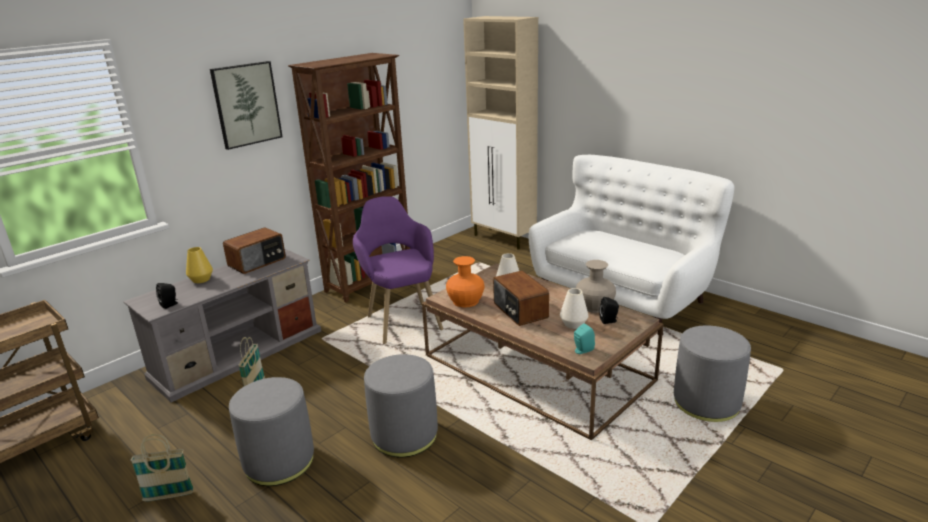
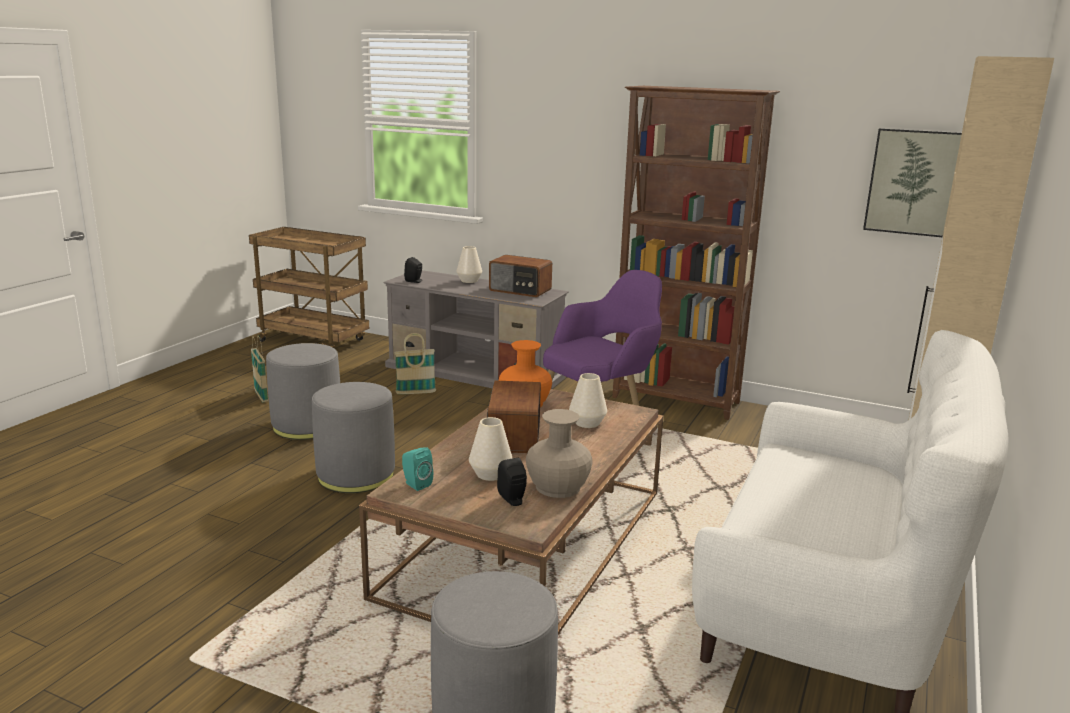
camera: 70 degrees right, 5 degrees down
yellow vase [186,247,213,283] -> white vase [456,246,482,283]
picture [210,61,283,150] -> picture moved to [863,128,962,237]
radio [493,270,549,326] -> radio turned 45 degrees counterclockwise [487,381,541,453]

